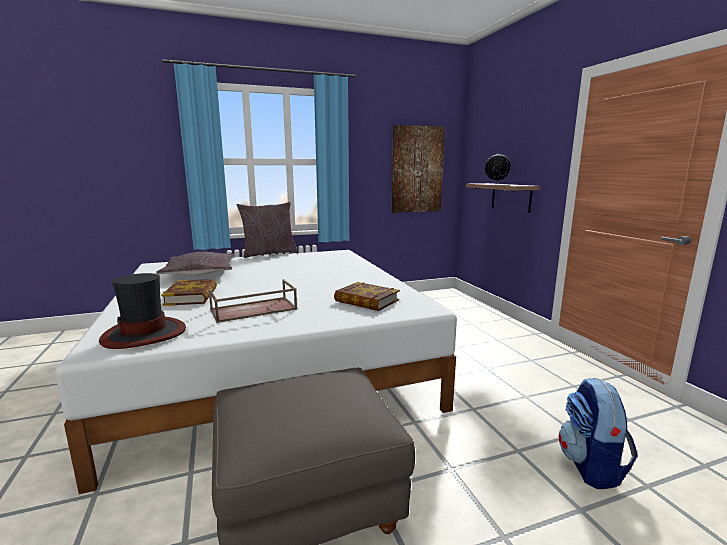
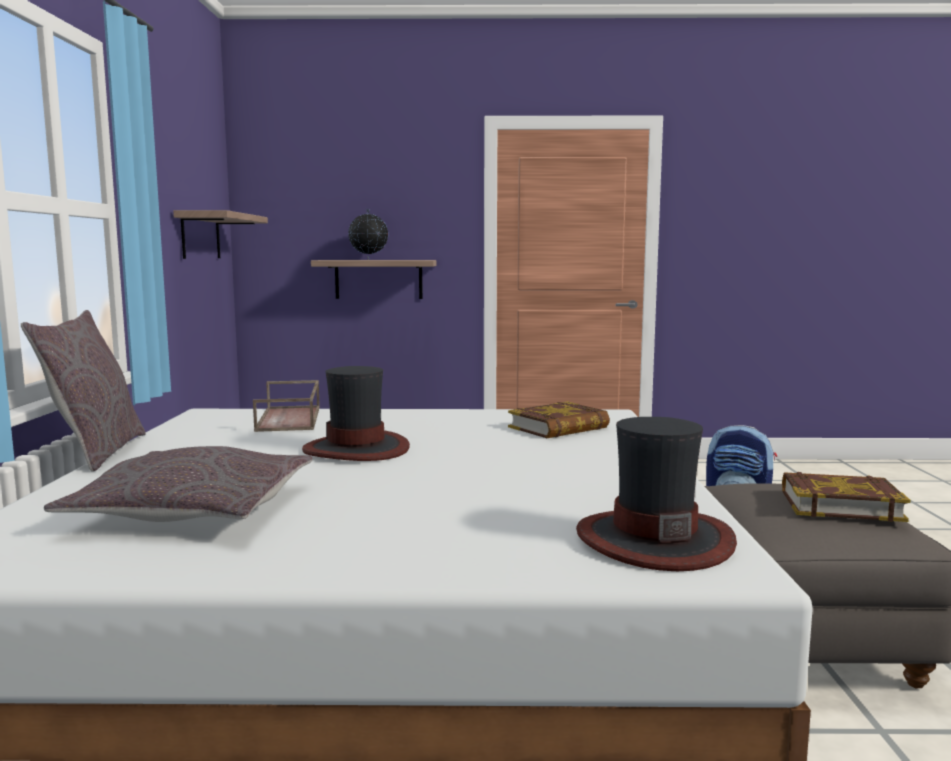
camera: 70 degrees left, 5 degrees down
book [161,279,217,306] -> book moved to [782,472,911,522]
brown tray [209,279,297,323] -> brown tray moved to [253,380,320,432]
picture [392,125,445,213] -> shelf [173,210,268,259]
none -> hat [302,366,410,461]

